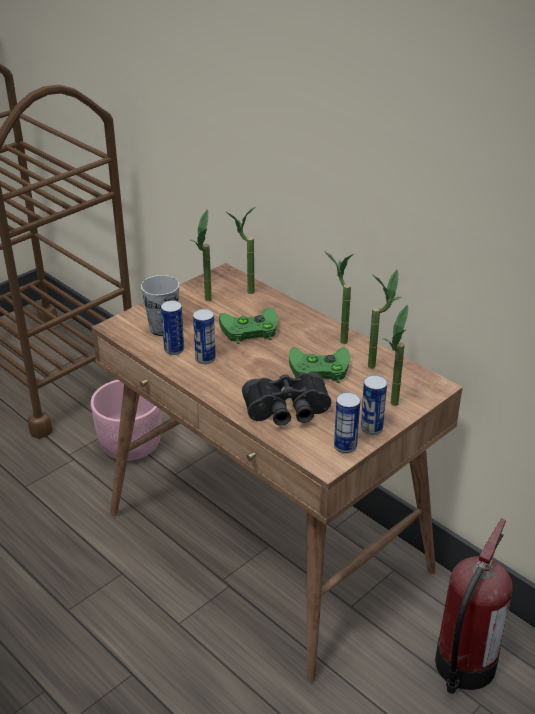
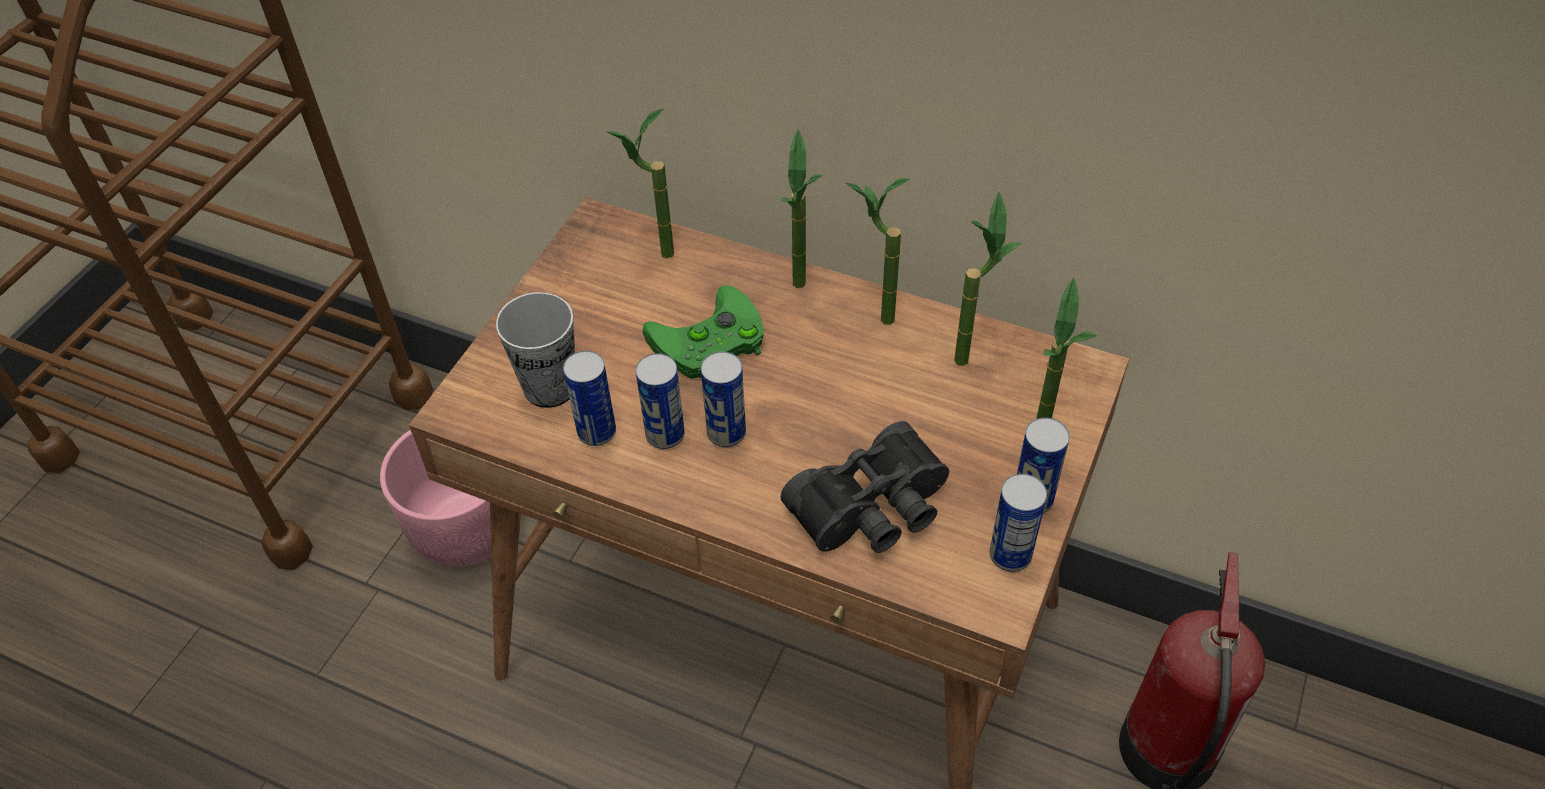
camera: 20 degrees left, 15 degrees up
potted plant [190,209,212,301] -> potted plant moved to [781,129,823,288]
green game controller [289,347,350,383] -> none
none -> can [701,351,746,447]

